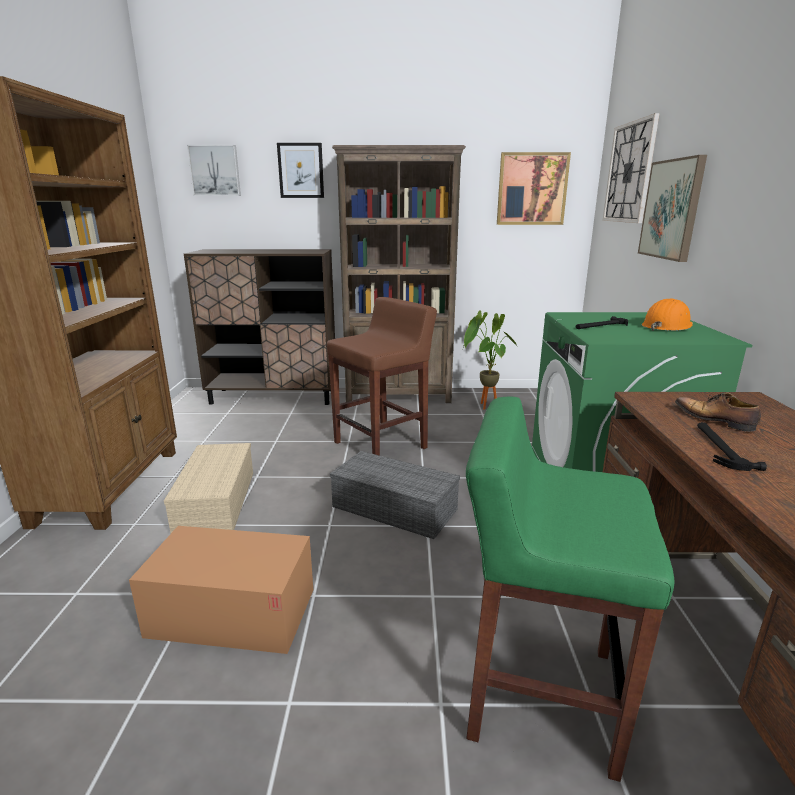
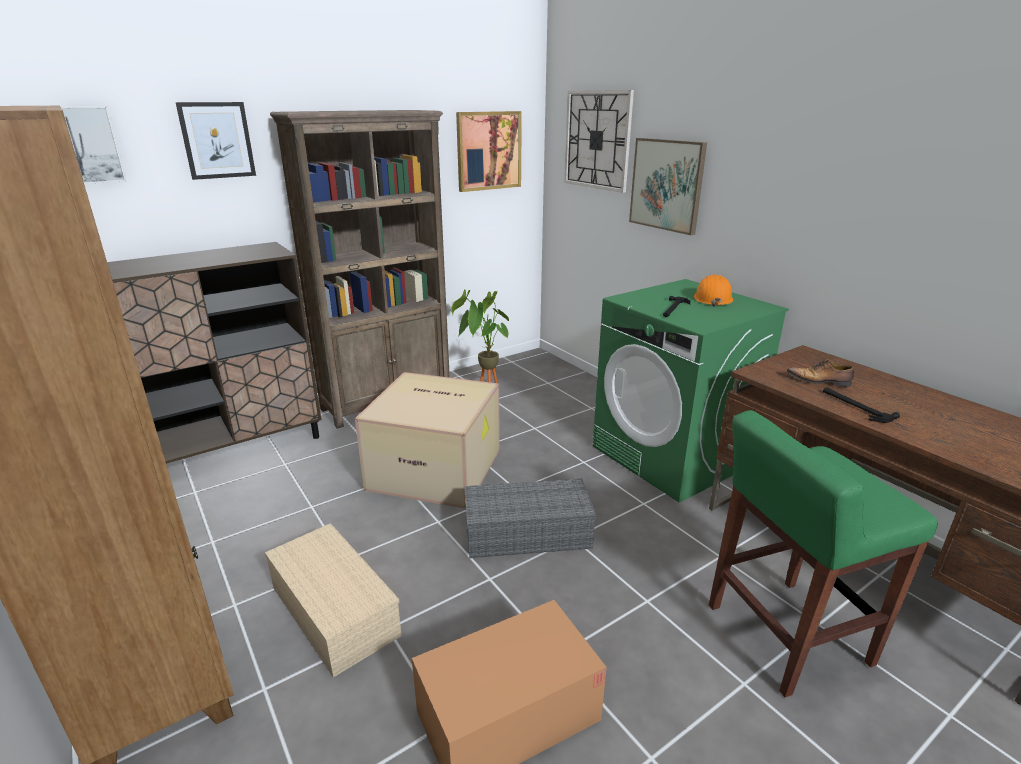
camera: 35 degrees left, 5 degrees up
brown stool [327,297,437,456] -> cardboard box [355,372,500,509]

